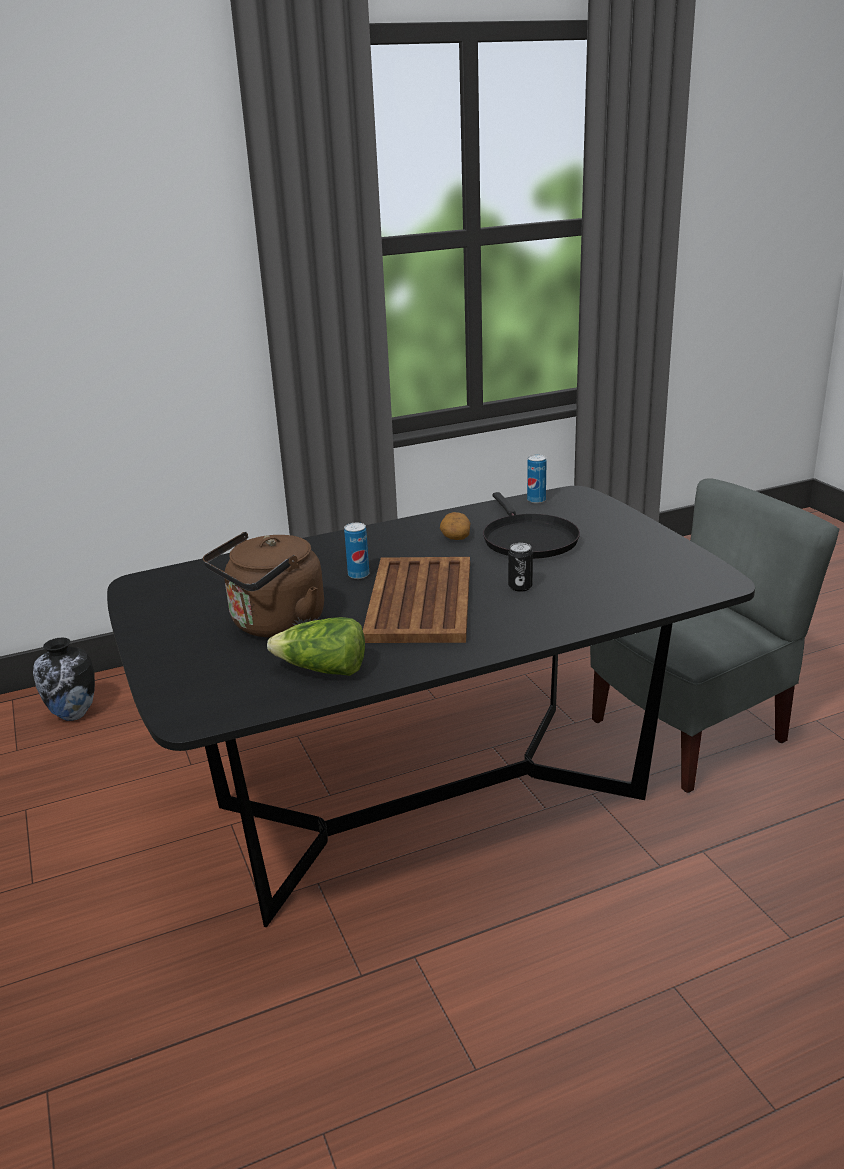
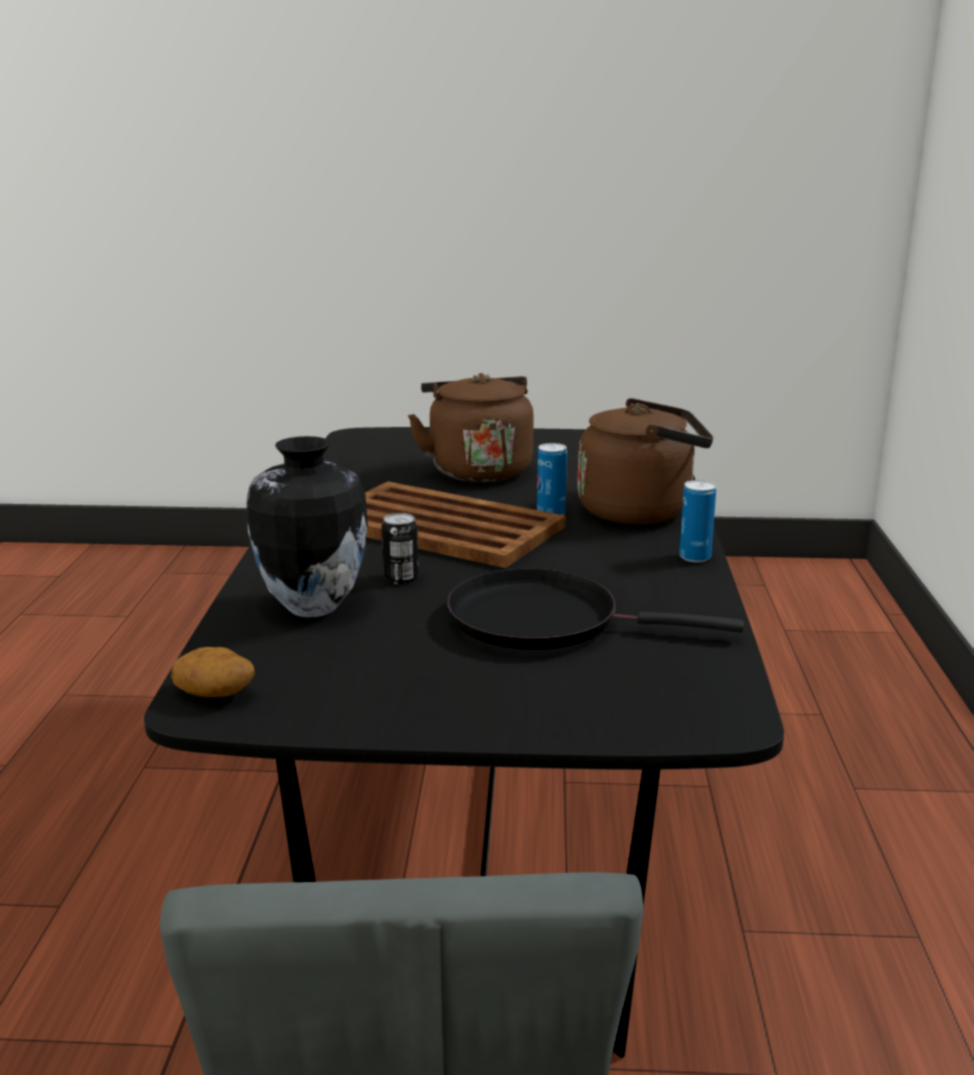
camera: 115 degrees right, 5 degrees down
vase [33,637,95,721] -> vase moved to [246,436,368,618]
lettuce [267,617,365,676] -> none
potato [440,512,471,540] -> potato moved to [171,647,255,697]
can [527,455,547,504] -> can moved to [679,480,716,562]
none -> brown kettle [577,398,713,524]

